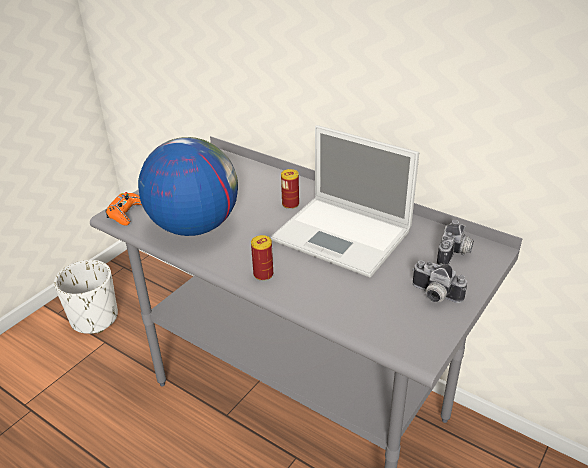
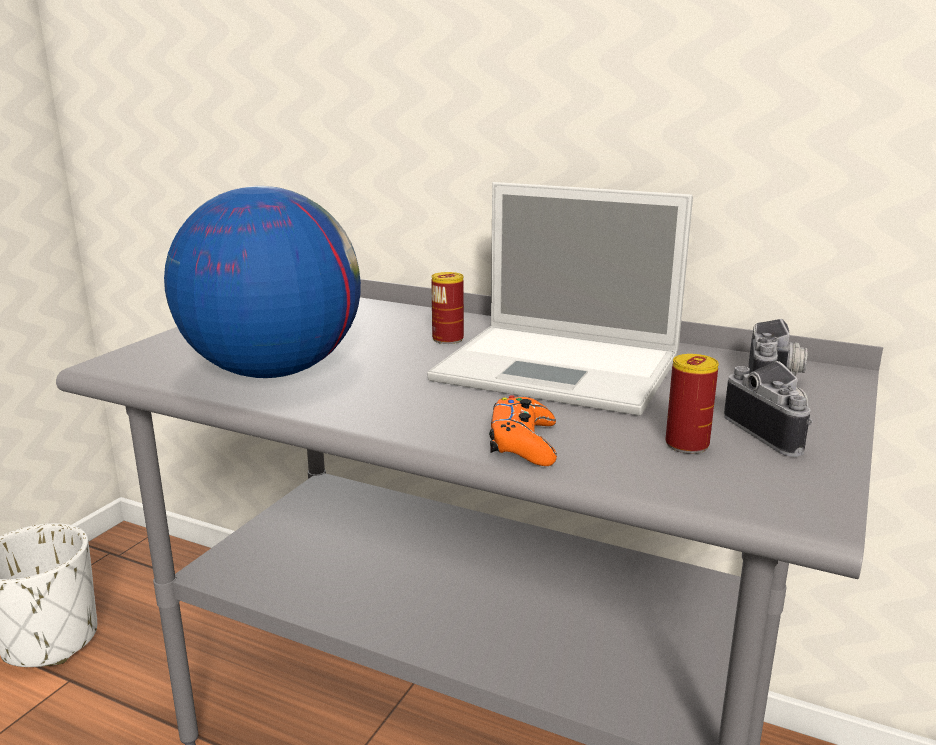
camera: 10 degrees left, 15 degrees down
orange game controller [105,192,142,226] -> orange game controller moved to [489,395,557,466]
can [251,235,273,281] -> can moved to [666,354,719,454]
camera [412,260,467,303] -> camera turned 135 degrees counterclockwise [724,361,813,457]

